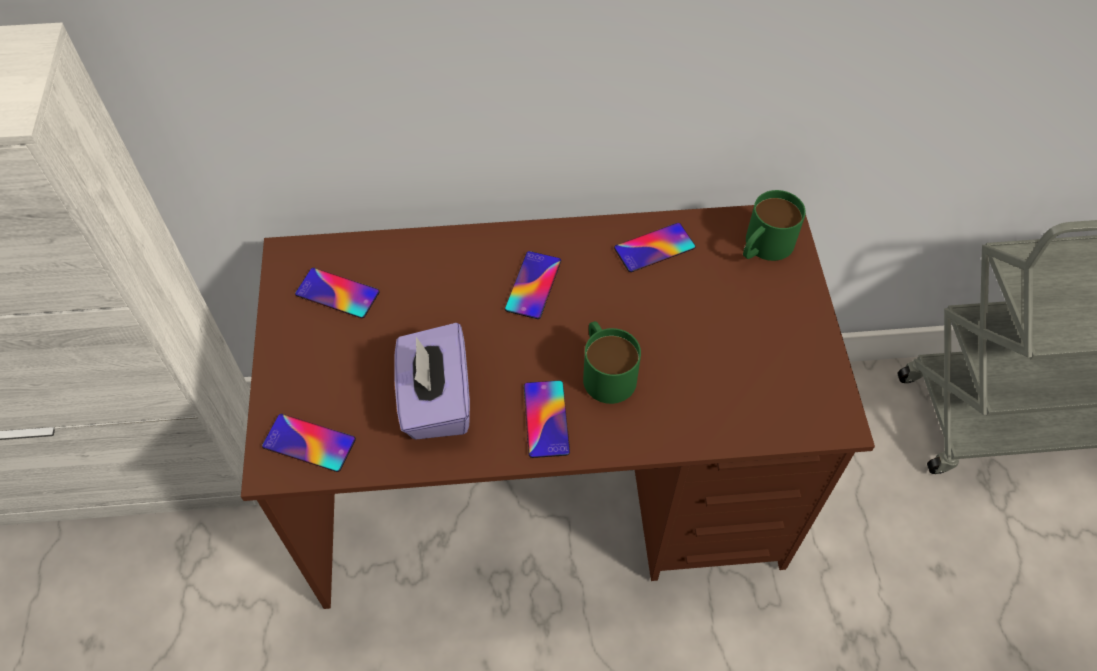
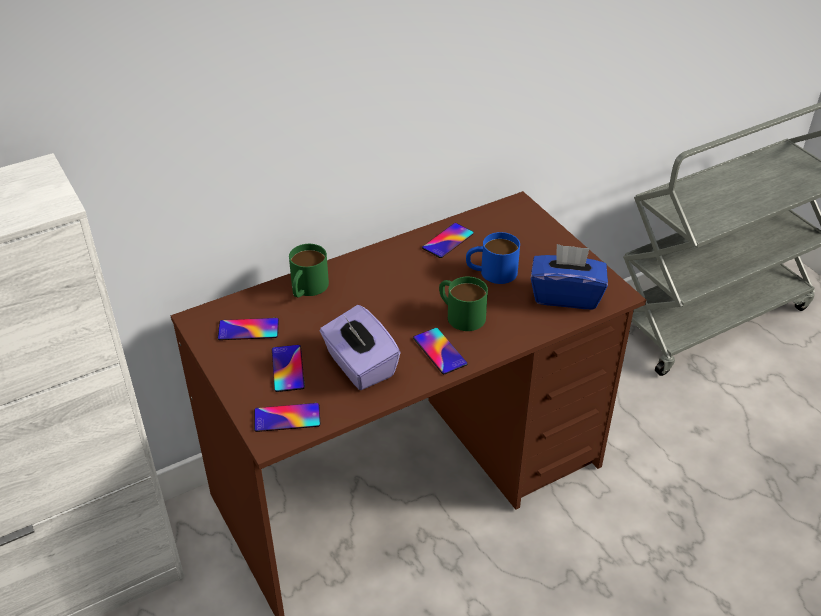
camera: 25 degrees left, 15 degrees down
phone [505,251,561,319] -> phone moved to [272,345,305,392]
green mug [743,190,806,261] -> green mug moved to [289,244,329,298]
none -> blue mug [466,232,520,284]
none -> blue tissue box [531,244,608,309]

